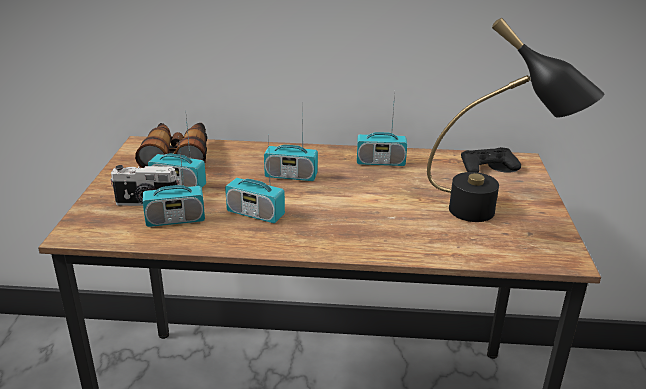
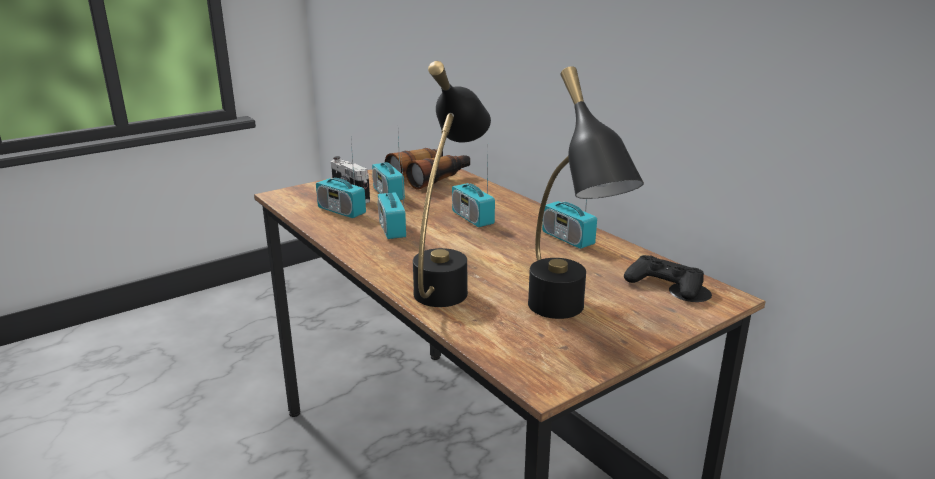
camera: 50 degrees right, 5 degrees down
none -> black table lamp [413,61,491,307]

